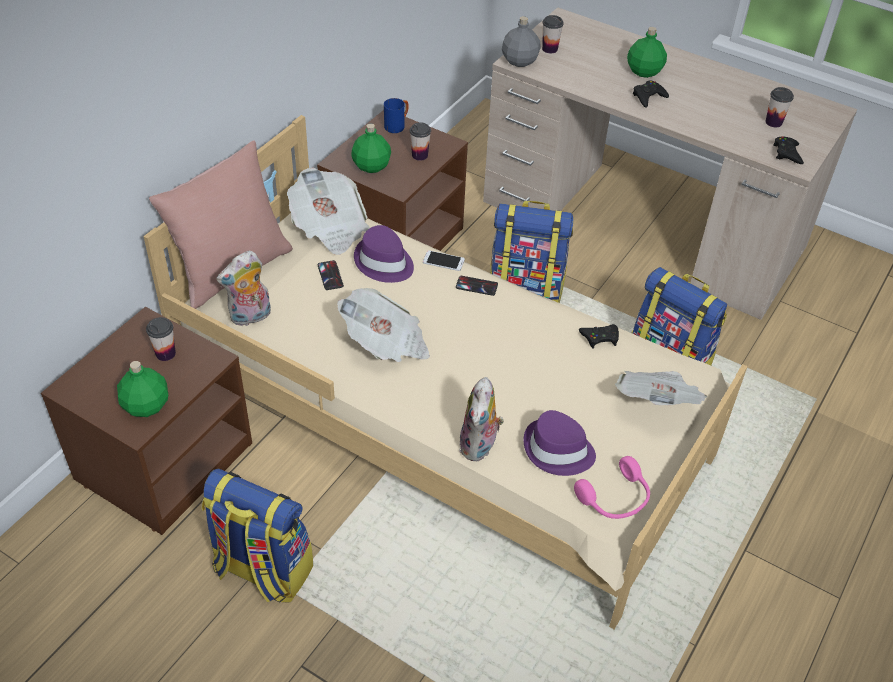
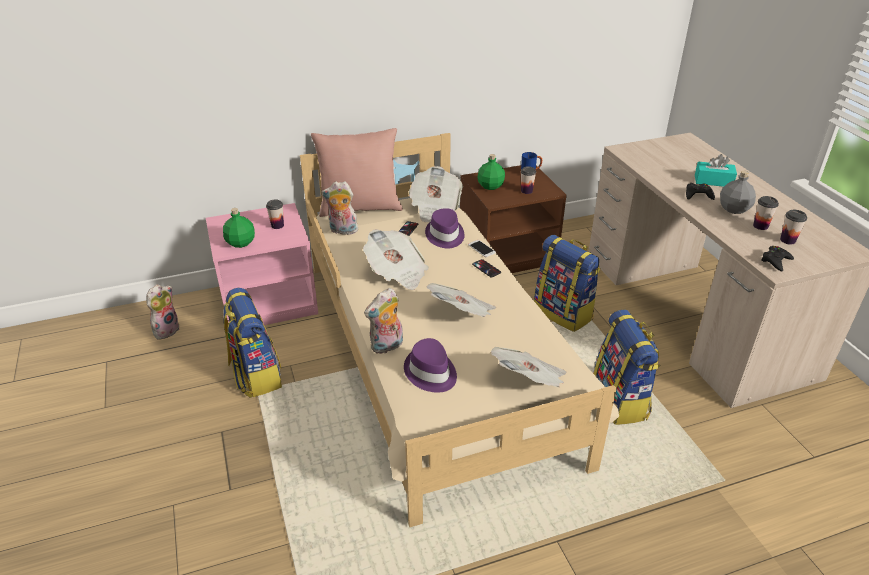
camera: 40 degrees right, 10 degrees down
brown nightstand [41,307,252,535] -> pink nightstand [206,203,318,325]
grey bottle [502,16,540,67] -> grey bottle moved to [720,171,756,214]
cup [542,15,564,53] -> cup moved to [753,196,779,230]
pink headphones [574,456,650,519] -> none
black game controller [579,324,619,349] -> none
green bottle [627,27,667,78] -> turquoise tissue box [695,154,737,187]
none -> plush toy [146,284,179,340]
none -> newspaper [427,283,496,317]

